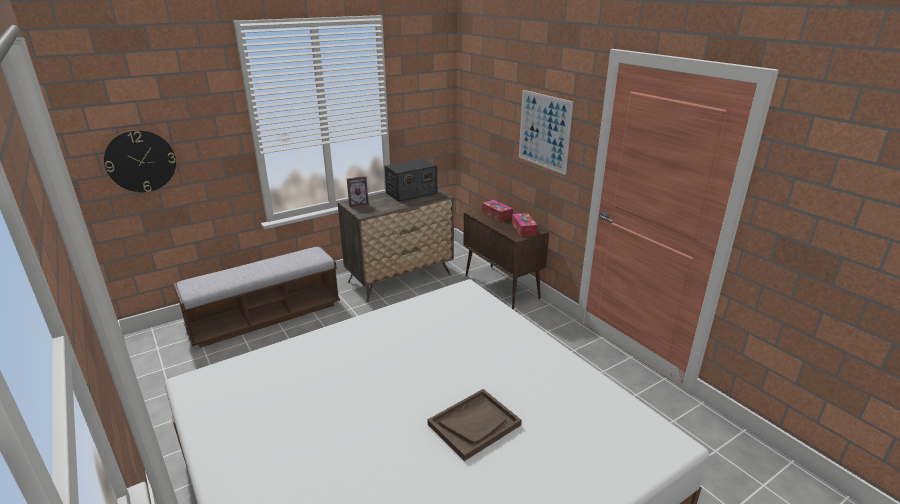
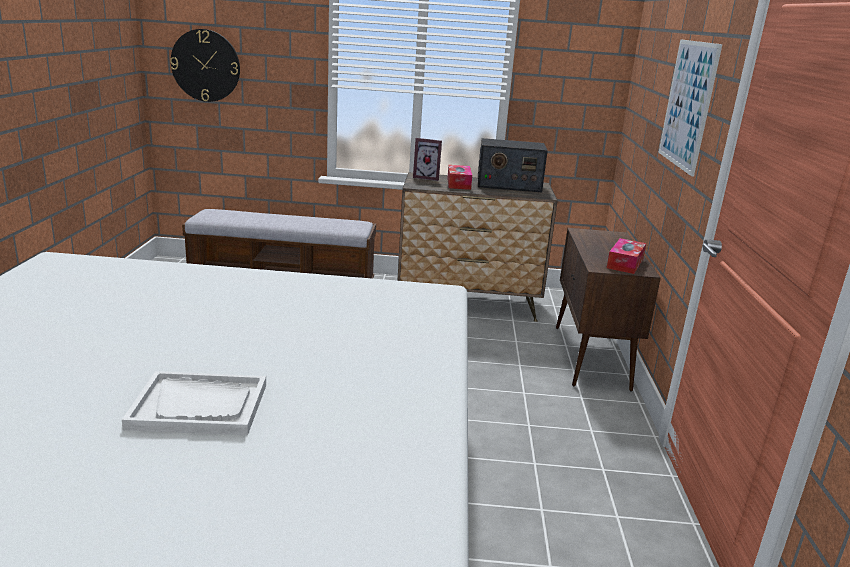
camera: 35 degrees right, 5 degrees down
brown tray [428,389,522,461] -> white tray [122,371,266,435]
tissue box [482,200,513,221] -> tissue box moved to [447,165,472,190]

